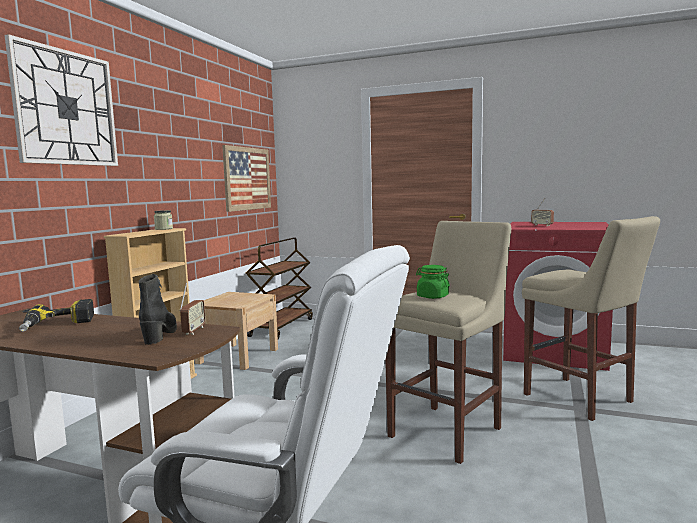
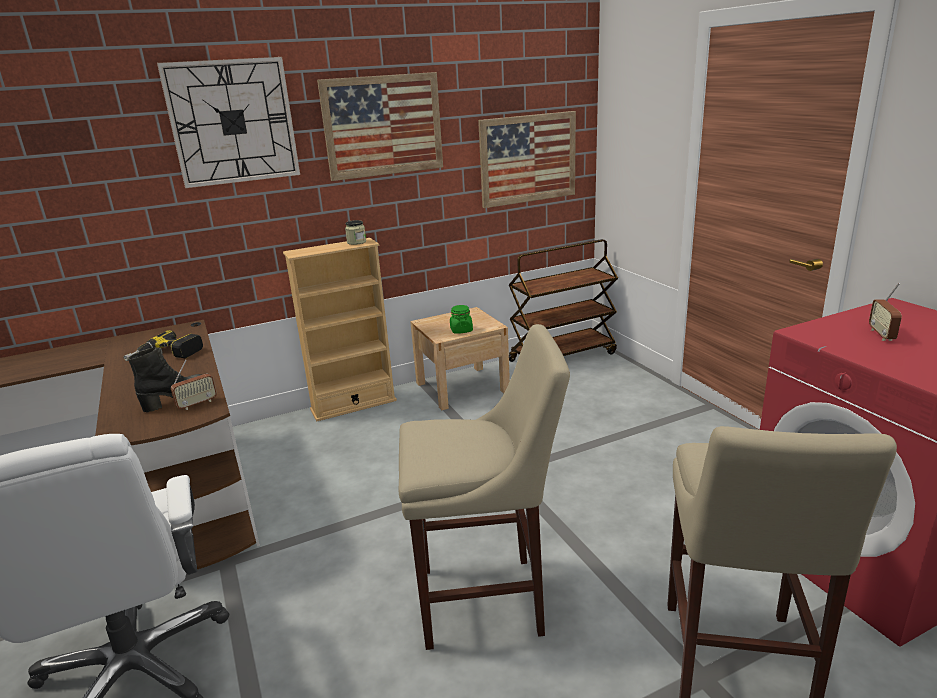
camera: 45 degrees right, 15 degrees up
green jar [416,265,450,299] -> green jar moved to [450,305,473,334]
none -> picture [317,72,443,181]

